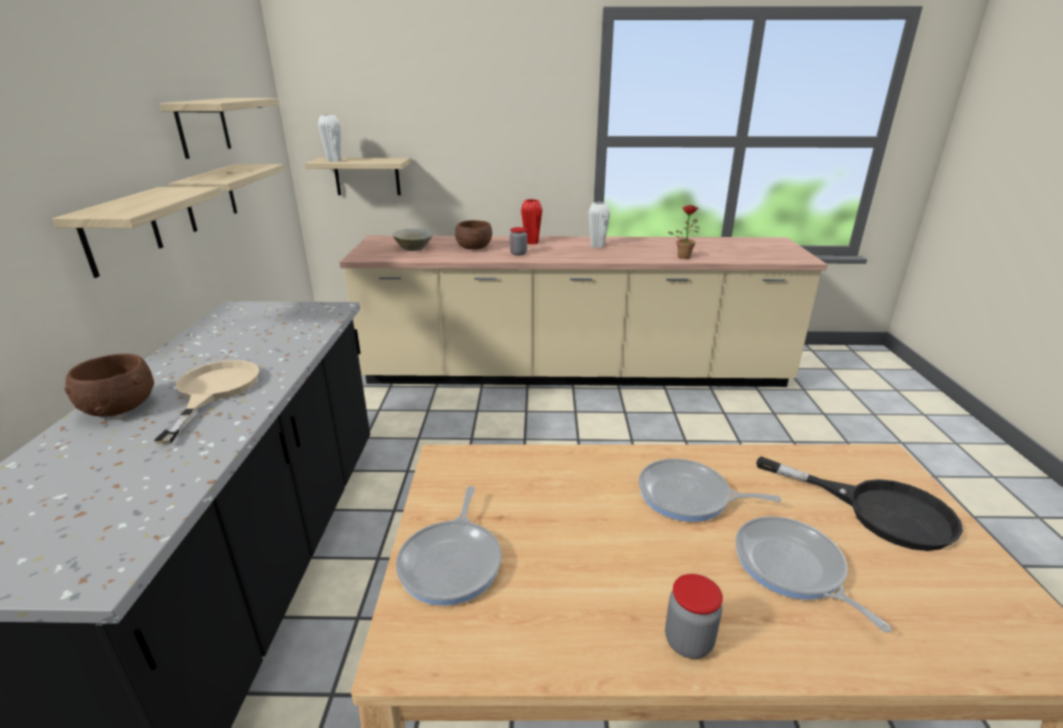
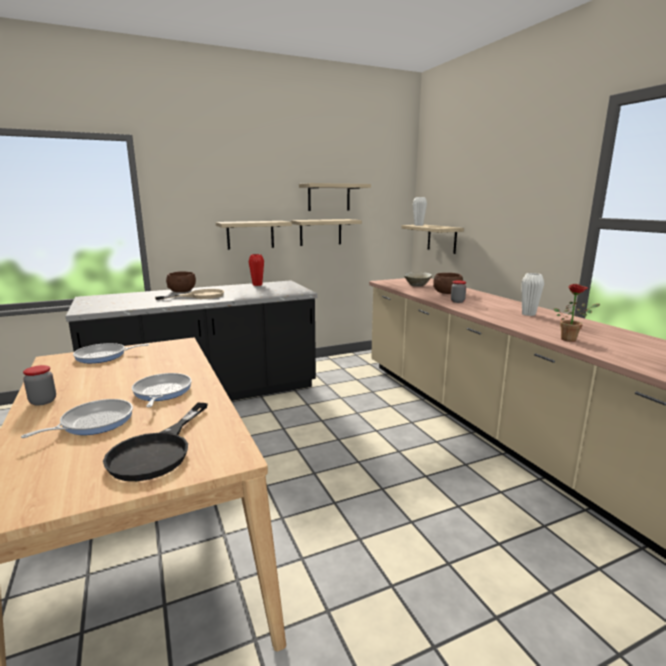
camera: 65 degrees right, 10 degrees down
red vase [521,199,542,244] -> red vase moved to [249,254,264,286]

